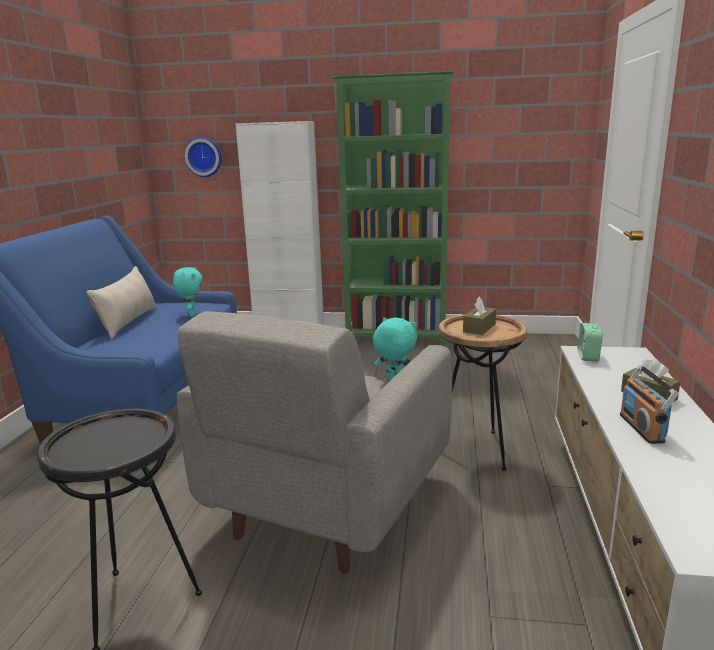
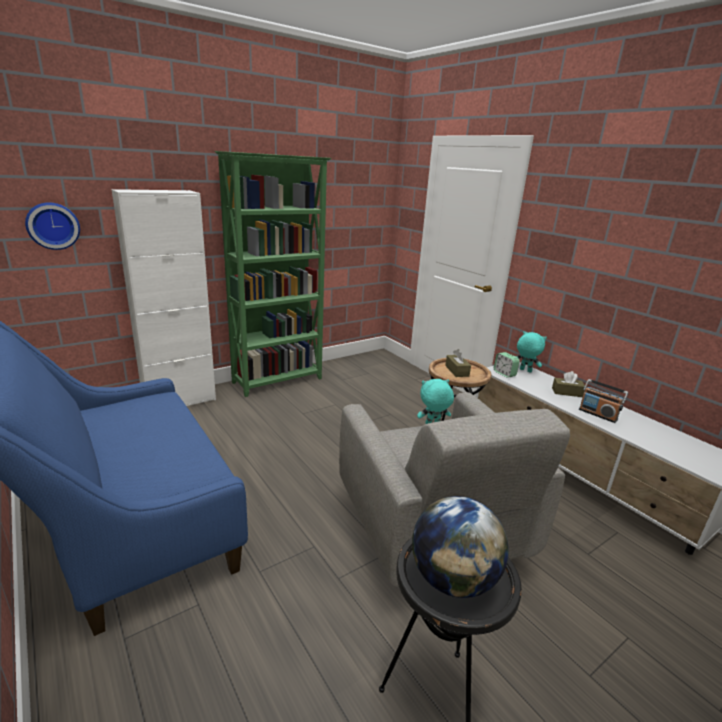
camera: 45 degrees left, 5 degrees up
beige pillow [86,266,157,339] -> none
turquoise plush toy [173,267,203,317] -> turquoise plush toy moved to [515,331,547,373]
none -> globe [412,496,509,598]

